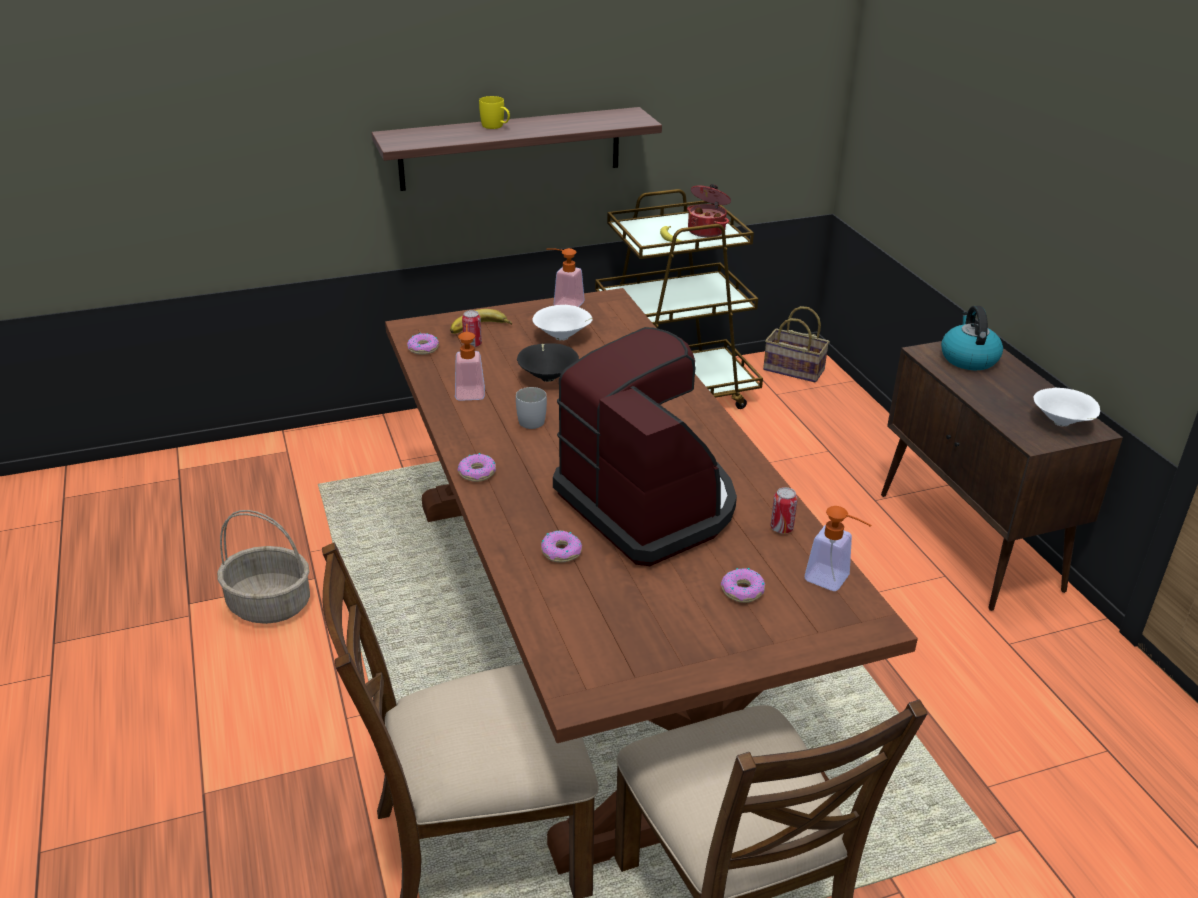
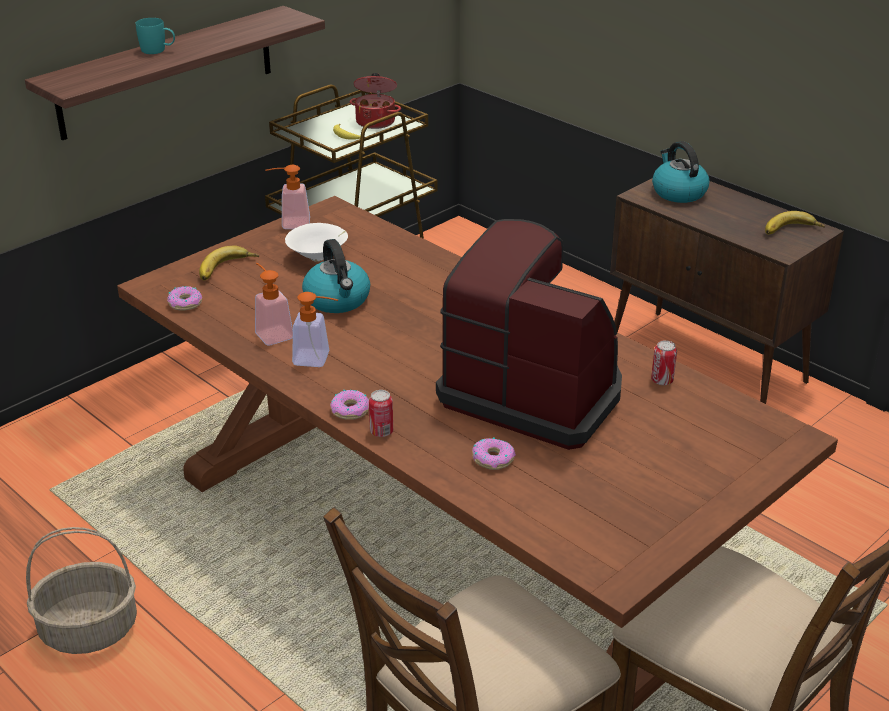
camera: 25 degrees left, 0 degrees up
can [462,310,482,347] -> can moved to [369,390,393,437]
yellow mug [479,96,510,129] -> turquoise mug [136,18,175,54]
white mug [516,387,547,429] -> none
black bowl [517,343,579,382] -> kettle [302,239,370,313]
donut [721,568,765,603] -> none
basket [763,306,830,383] -> none
soap dispenser [805,506,872,591] -> soap dispenser moved to [292,292,338,367]
white bowl [1034,388,1100,427] -> banana [765,211,825,234]

